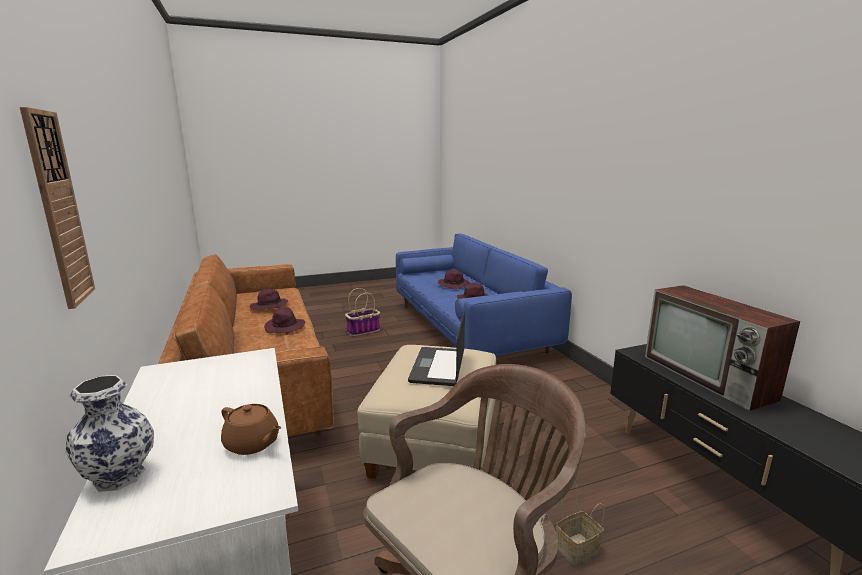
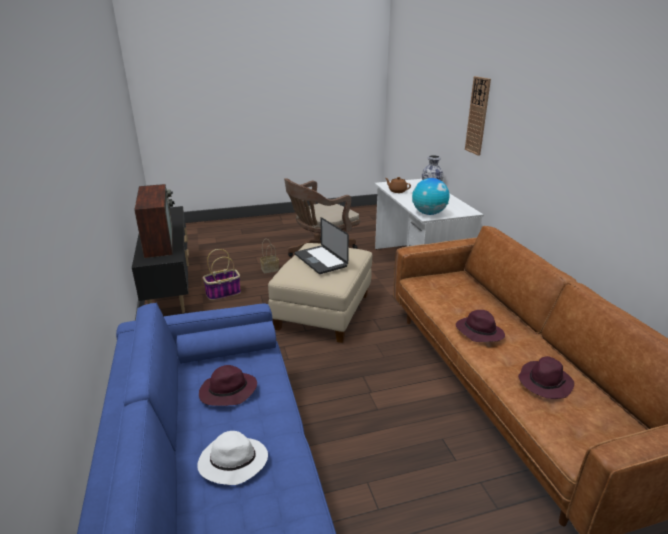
camera: 175 degrees left, 10 degrees up
basket [345,288,380,336] -> basket moved to [203,249,241,300]
laptop [408,310,465,386] -> laptop turned 135 degrees clockwise [295,217,349,274]
purple hat [438,269,470,289] -> white hat [197,431,268,485]
none -> globe [412,178,449,215]

